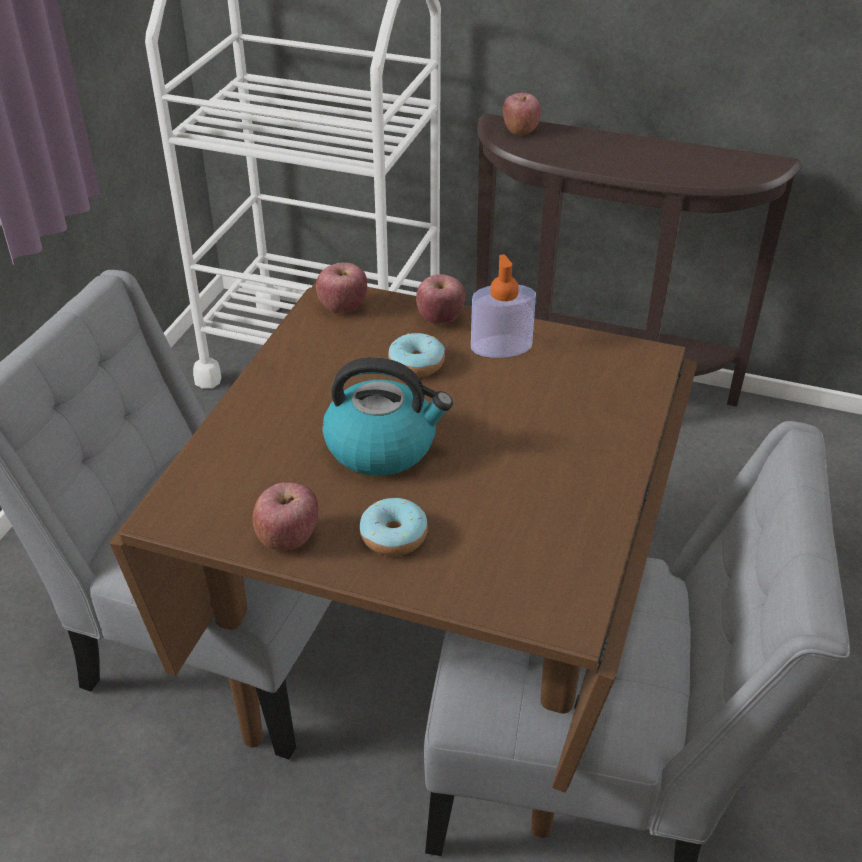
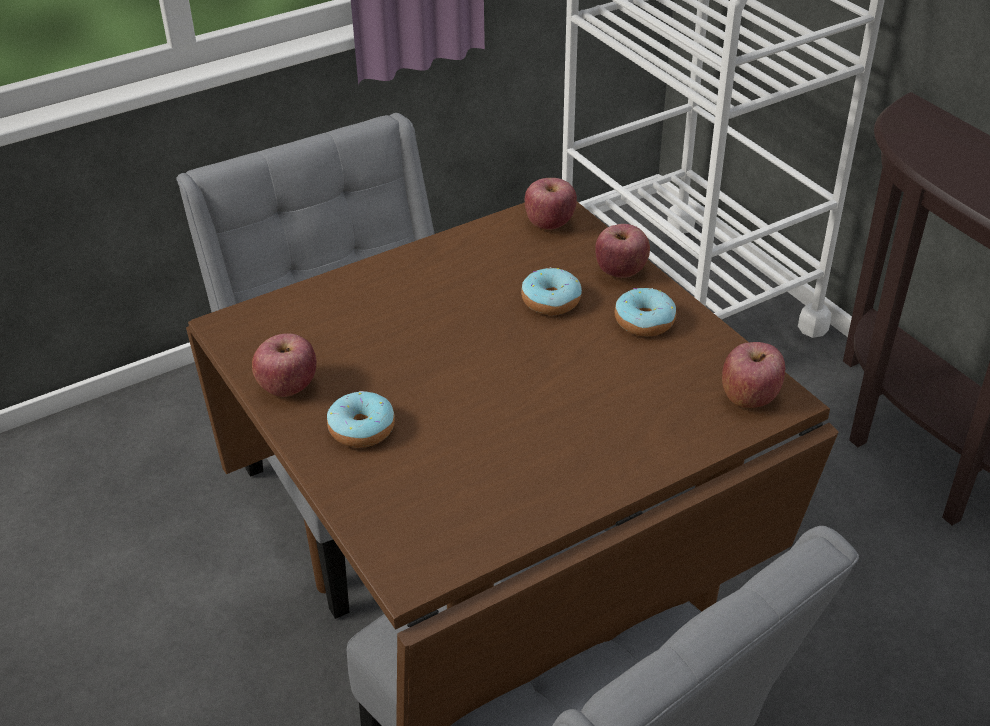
camera: 40 degrees right, 0 degrees up
kettle [323,357,453,476] -> none
soap dispenser [471,255,536,358] -> donut [614,288,676,336]
apple [503,93,541,135] -> apple moved to [722,342,785,408]

